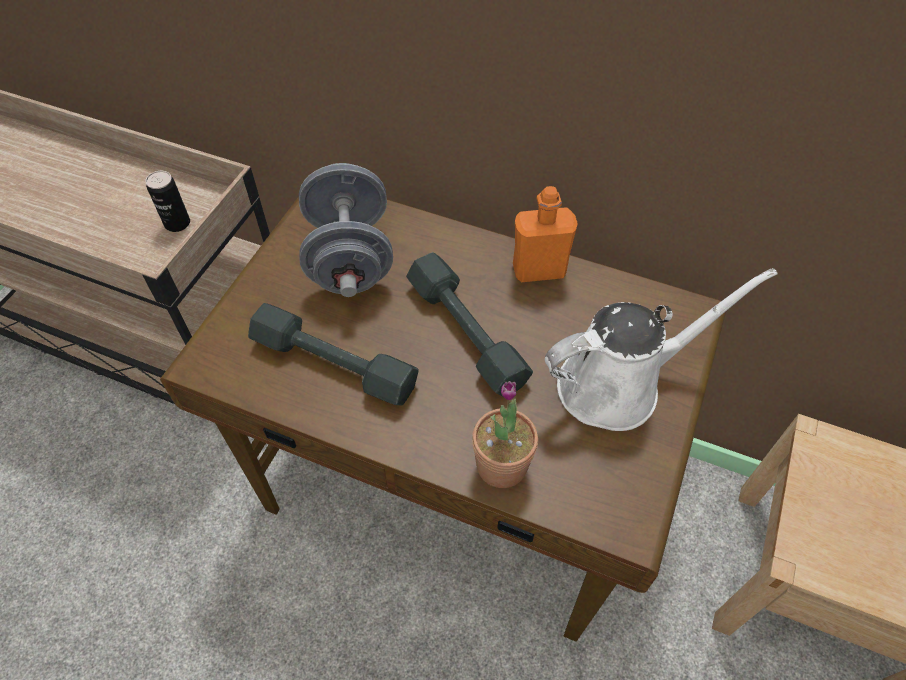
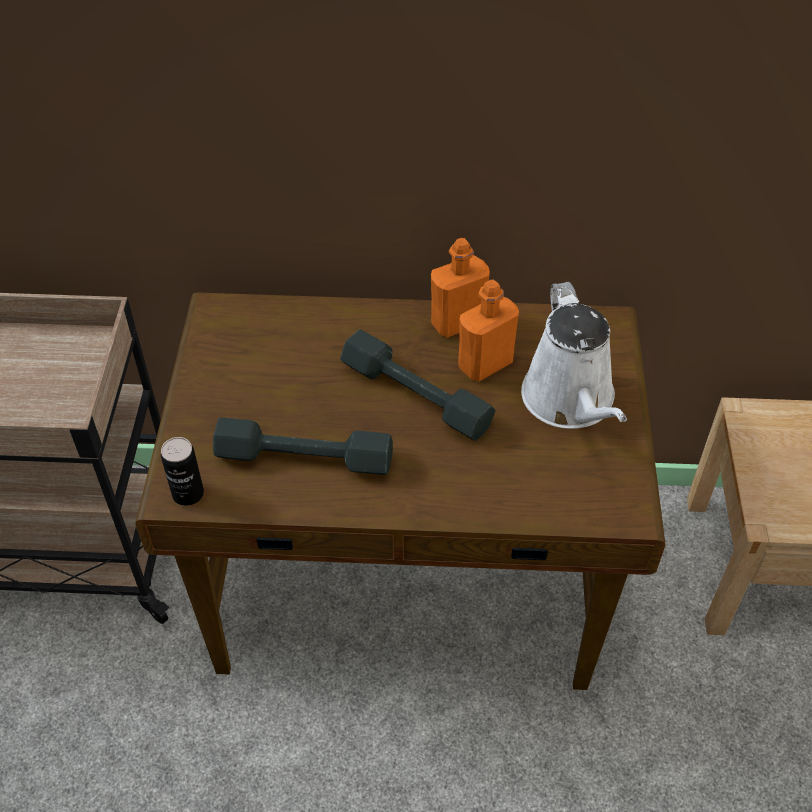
camera: 20 degrees left, 5 degrees down
can [145,171,190,232] -> can moved to [161,437,204,506]
grey dumbbell [299,163,393,297] -> none
potted plant [472,381,538,488] -> none
white watering can [545,268,777,431] -> white watering can turned 120 degrees clockwise [521,282,627,429]
none -> orange bottle [458,280,519,381]

